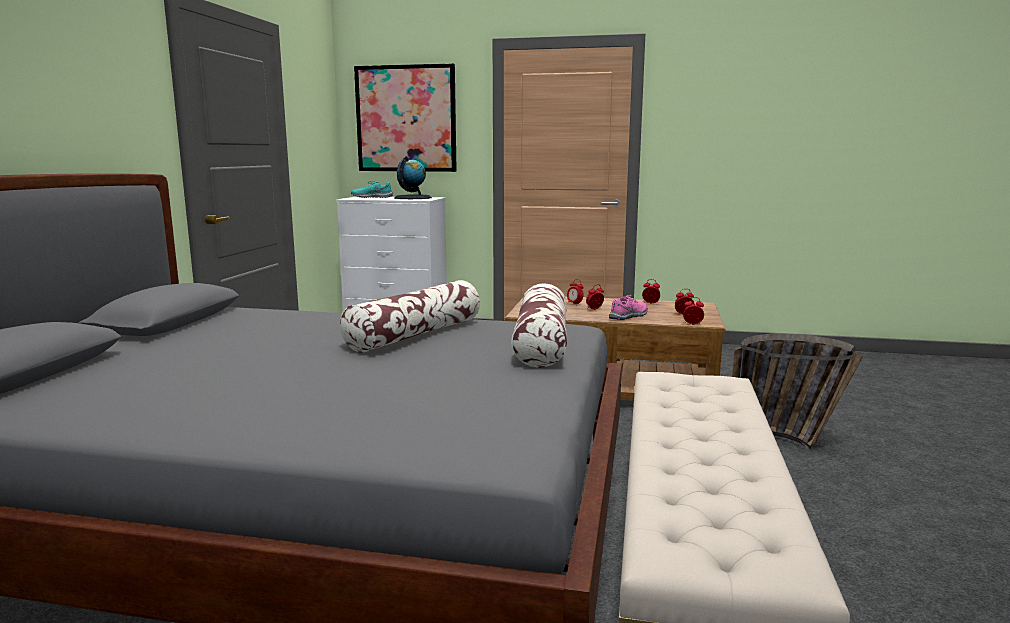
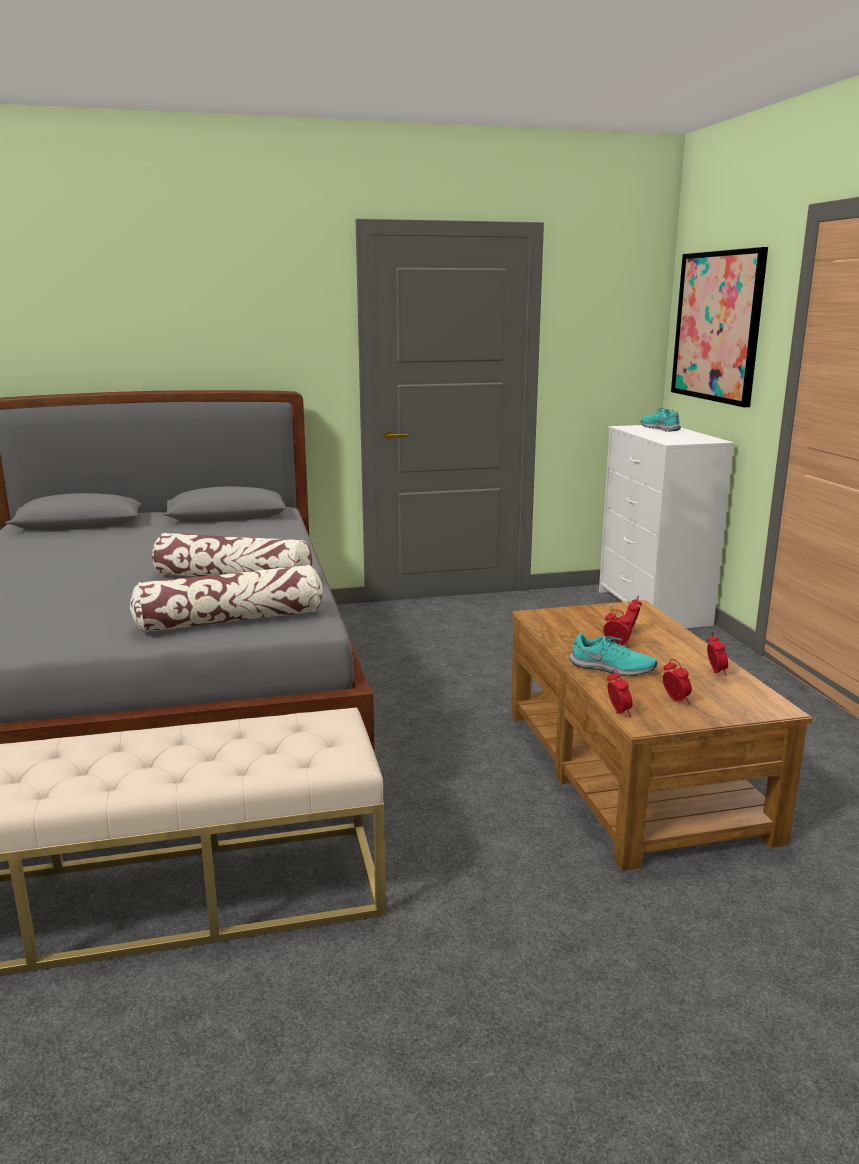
camera: 65 degrees right, 5 degrees up
globe [394,156,432,199] -> none
pink shoe [609,295,648,320] -> turquoise shoe [569,633,657,676]
basket [732,334,863,450] -> none

